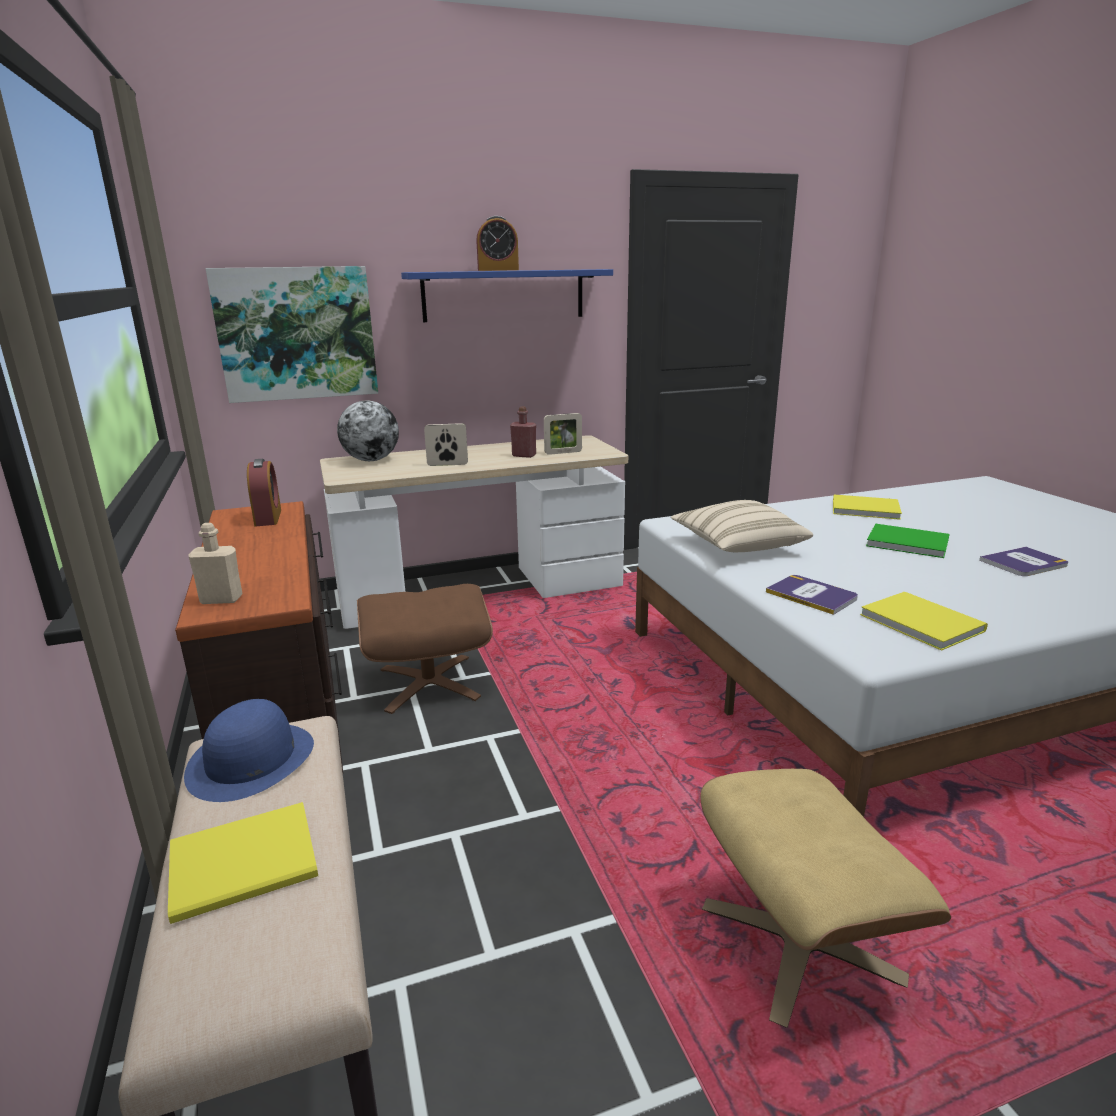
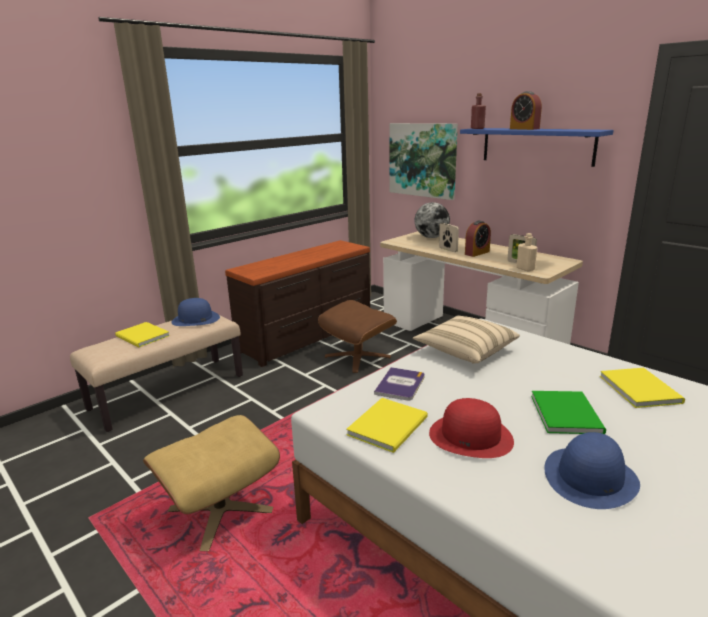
camera: 65 degrees right, 0 degrees up
beige bottle [188,523,243,604] -> beige bottle moved to [516,233,537,271]
alarm clock [247,459,281,526] -> alarm clock moved to [465,221,491,257]
red bottle [510,406,536,458] -> red bottle moved to [471,93,486,129]
book [979,547,1068,576] -> blue hat [545,432,640,509]
none -> red hat [429,398,514,458]

